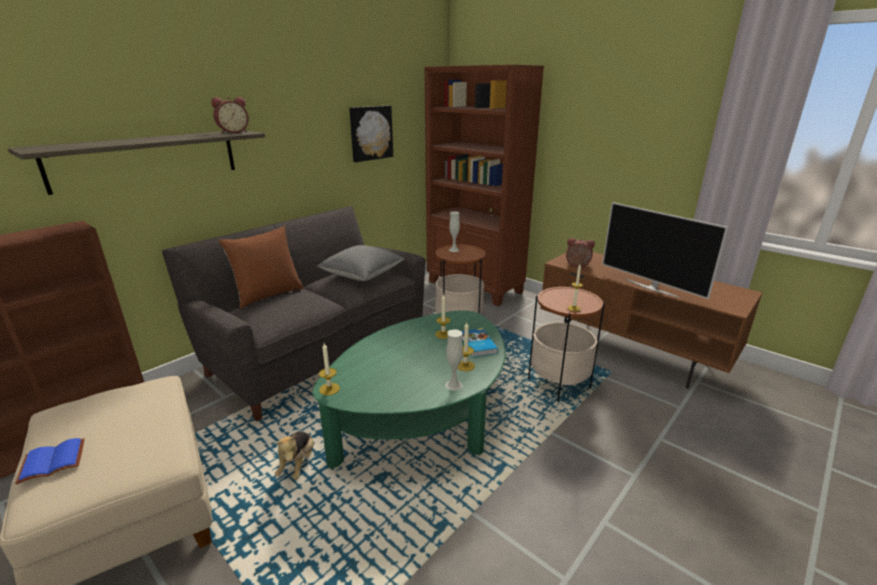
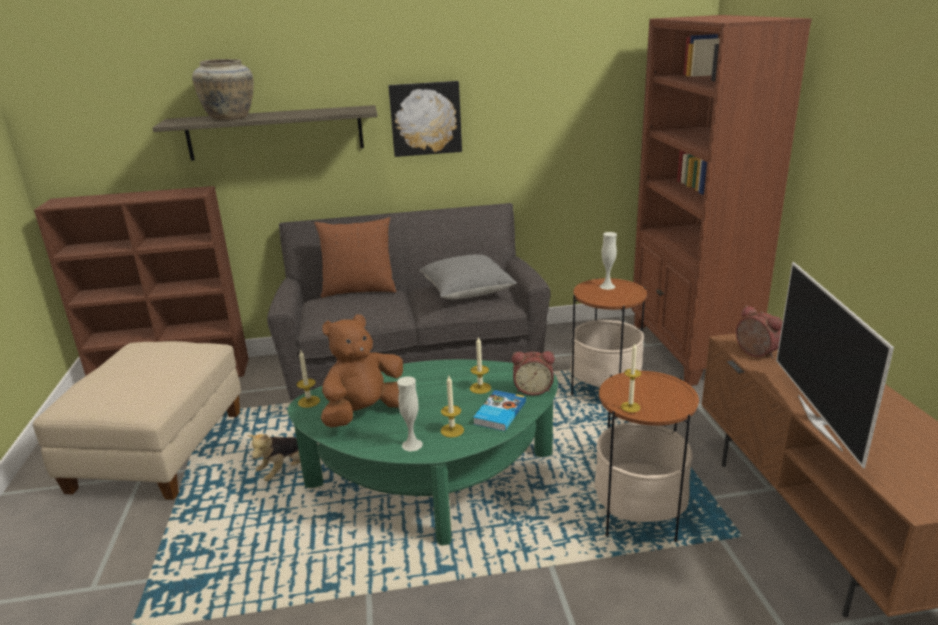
camera: 40 degrees right, 0 degrees up
blue book [15,438,85,484] -> none
alarm clock [211,97,249,133] -> alarm clock moved to [512,351,555,395]
picture [349,106,393,162] -> picture moved to [388,81,462,157]
none -> beige vase [192,59,254,120]
none -> brown plush toy [321,314,403,428]

